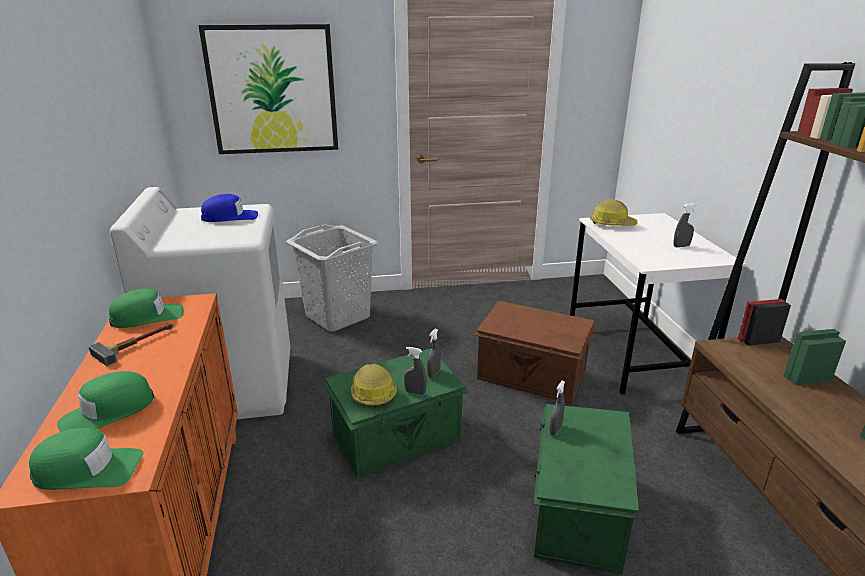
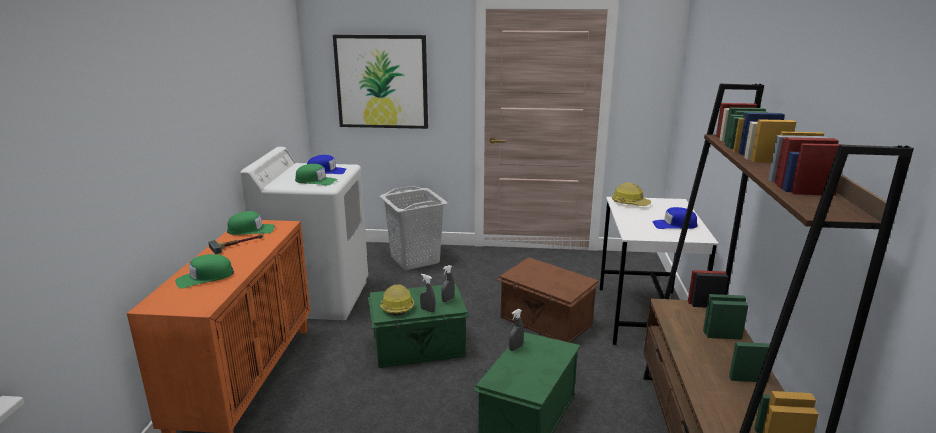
camera: 15 degrees right, 5 degrees down
green cap [29,428,143,490] -> green cap moved to [295,164,337,185]
grey spray bottle [673,203,697,247] -> blue cap [652,207,698,229]

